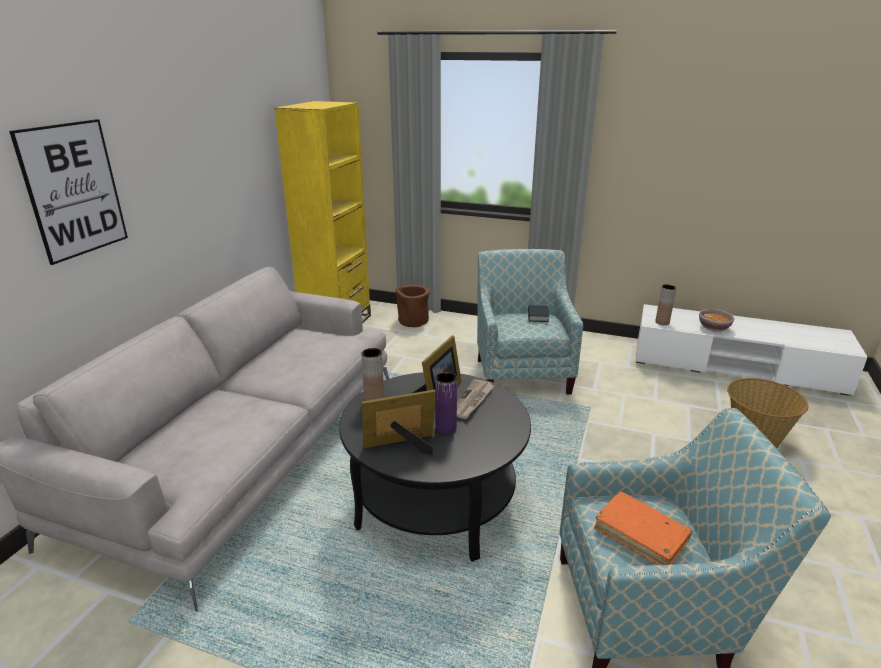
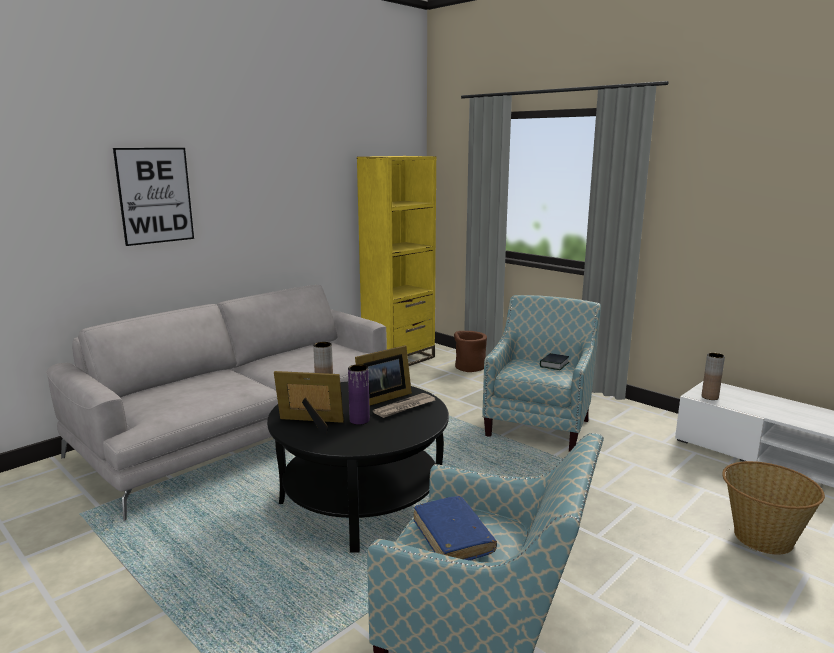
camera: 25 degrees right, 10 degrees down
orange book [594,492,692,565] -> blue book [414,496,497,560]
bowl [699,309,734,332] -> none

